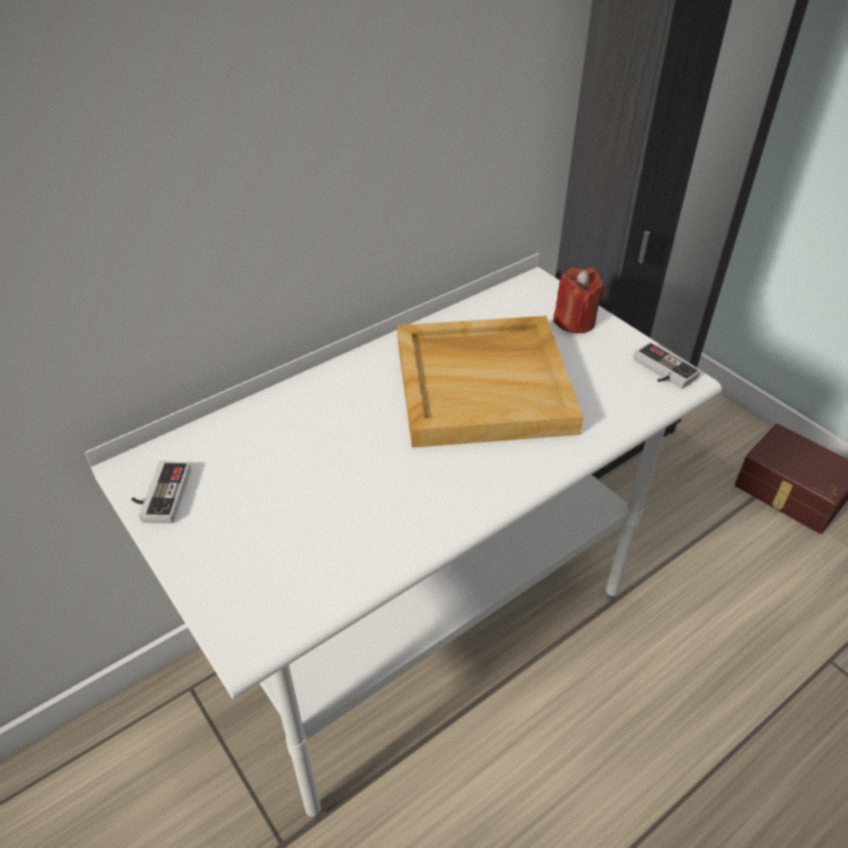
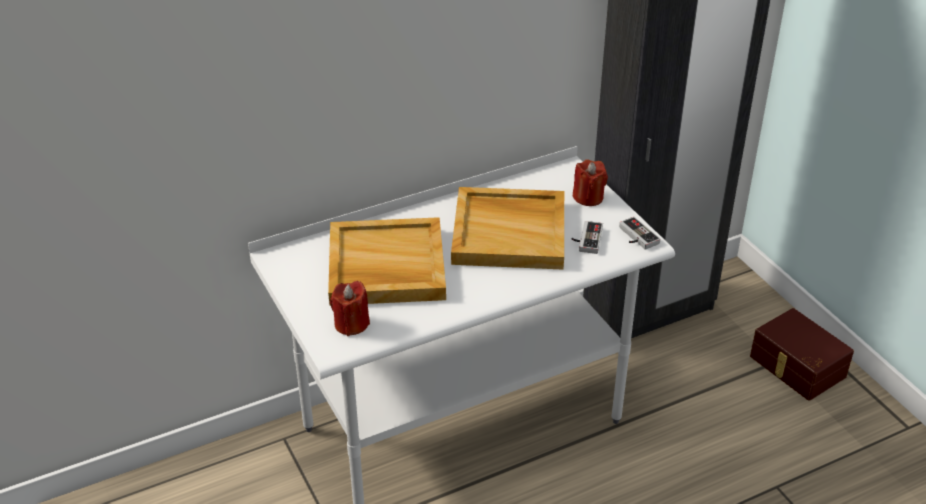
camera: 10 degrees right, 5 degrees down
game controller [131,462,191,523] -> game controller moved to [572,221,603,254]
none -> beige tray [328,217,446,306]
none -> red candle [330,281,370,336]

